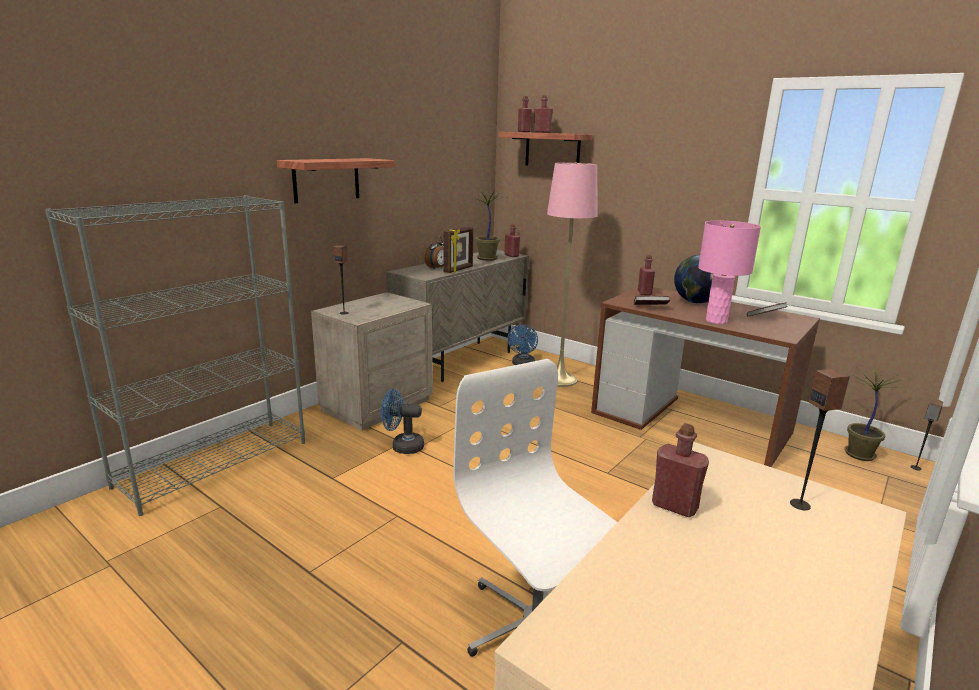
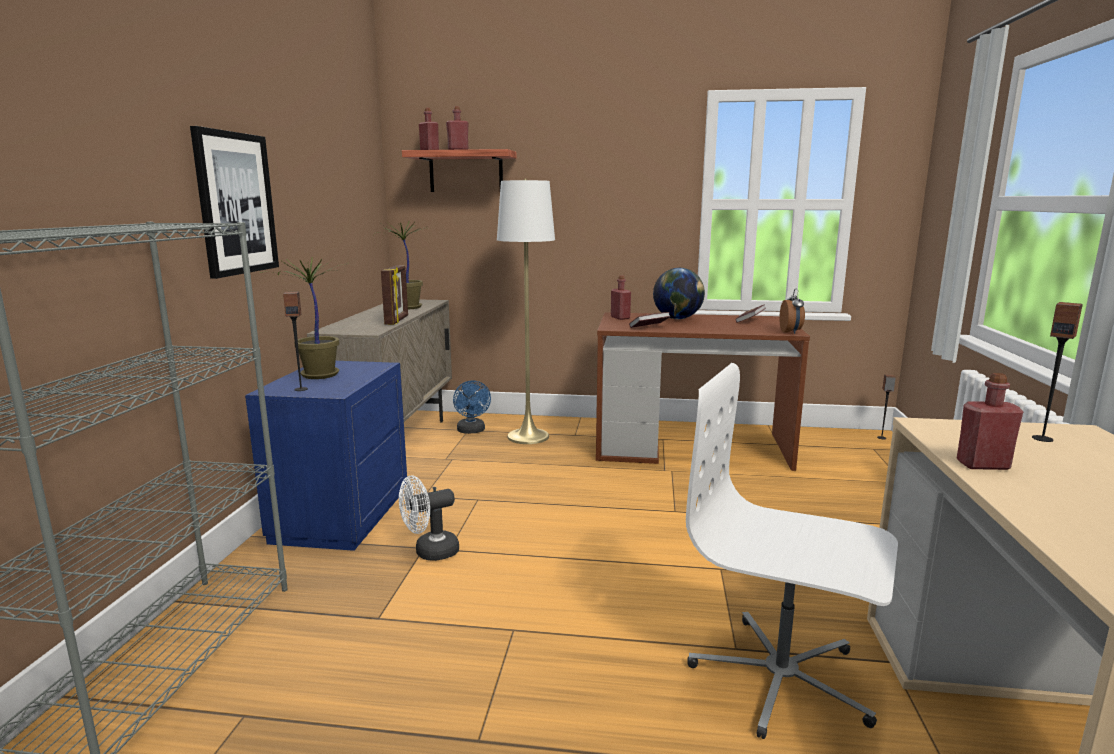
camera: 30 degrees left, 5 degrees down
shelf [277,158,395,203] -> picture [190,126,279,279]
beige nightstand [311,292,433,431] -> blue nightstand [245,361,407,551]
blue fan [381,389,424,454] -> white fan [399,475,459,561]
alarm clock [424,236,443,270] -> alarm clock moved to [779,289,805,334]
red bottle [505,224,520,257] -> none
pink floor lamp [547,162,598,387] -> white floor lamp [497,179,555,444]
pink table lamp [698,221,761,324] -> none
potted plant [844,367,910,461] -> potted plant moved to [260,257,348,379]

